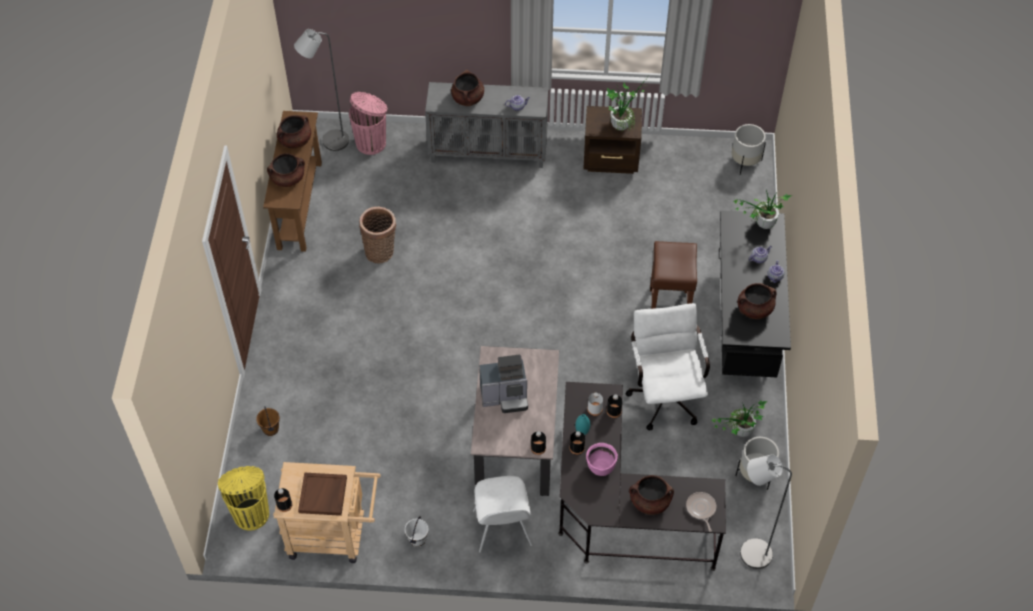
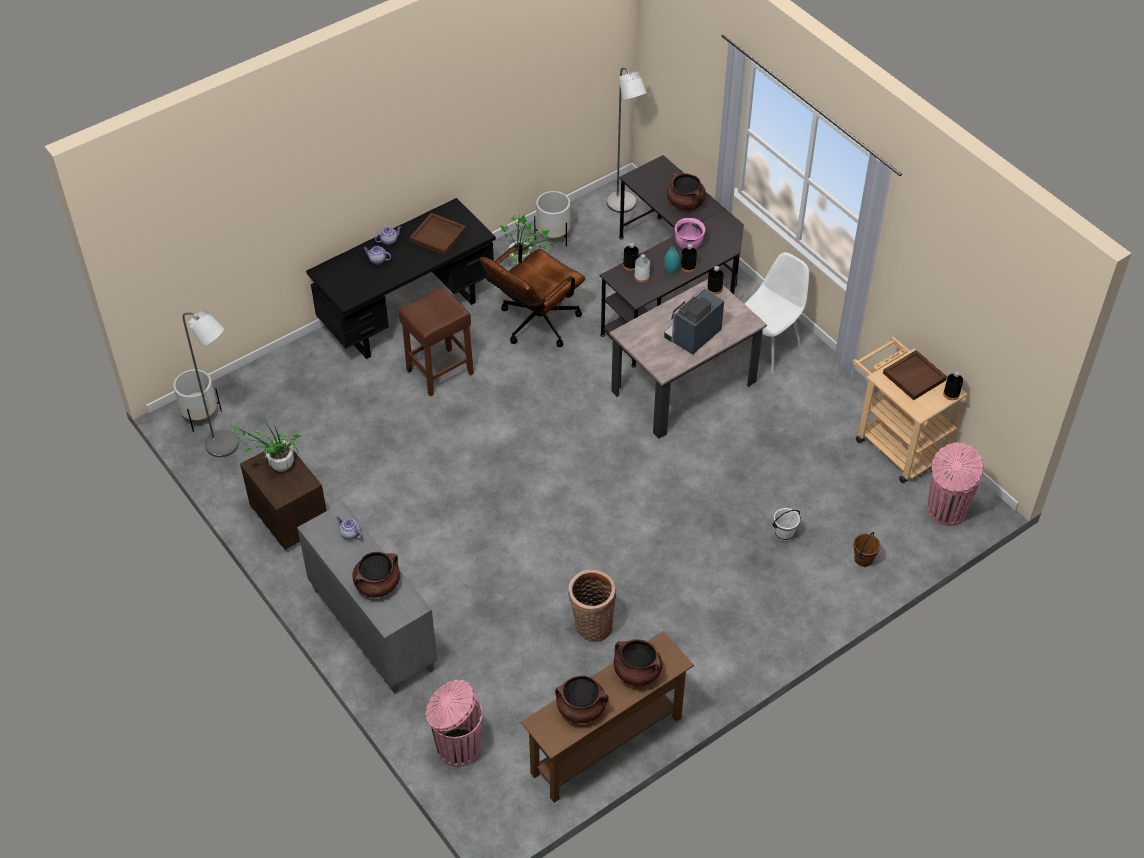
camera: 130 degrees left, 5 degrees down
yellow trash can [218,466,269,531] -> pink trash can [927,443,984,526]
grey floor lamp [294,29,349,151] -> grey floor lamp moved to [182,310,239,457]
white bucket [404,516,429,547] -> white bucket moved to [772,508,801,541]
coffee machine [479,355,528,413] -> coffee machine turned 90 degrees counterclockwise [664,288,724,355]
white office chair [626,303,710,430] -> brown office chair [480,243,585,347]
frying pan [686,492,716,532] -> none
potted plant [734,190,793,229] -> none
brown cooking pot [737,283,777,319] -> brown tray [409,213,466,255]

